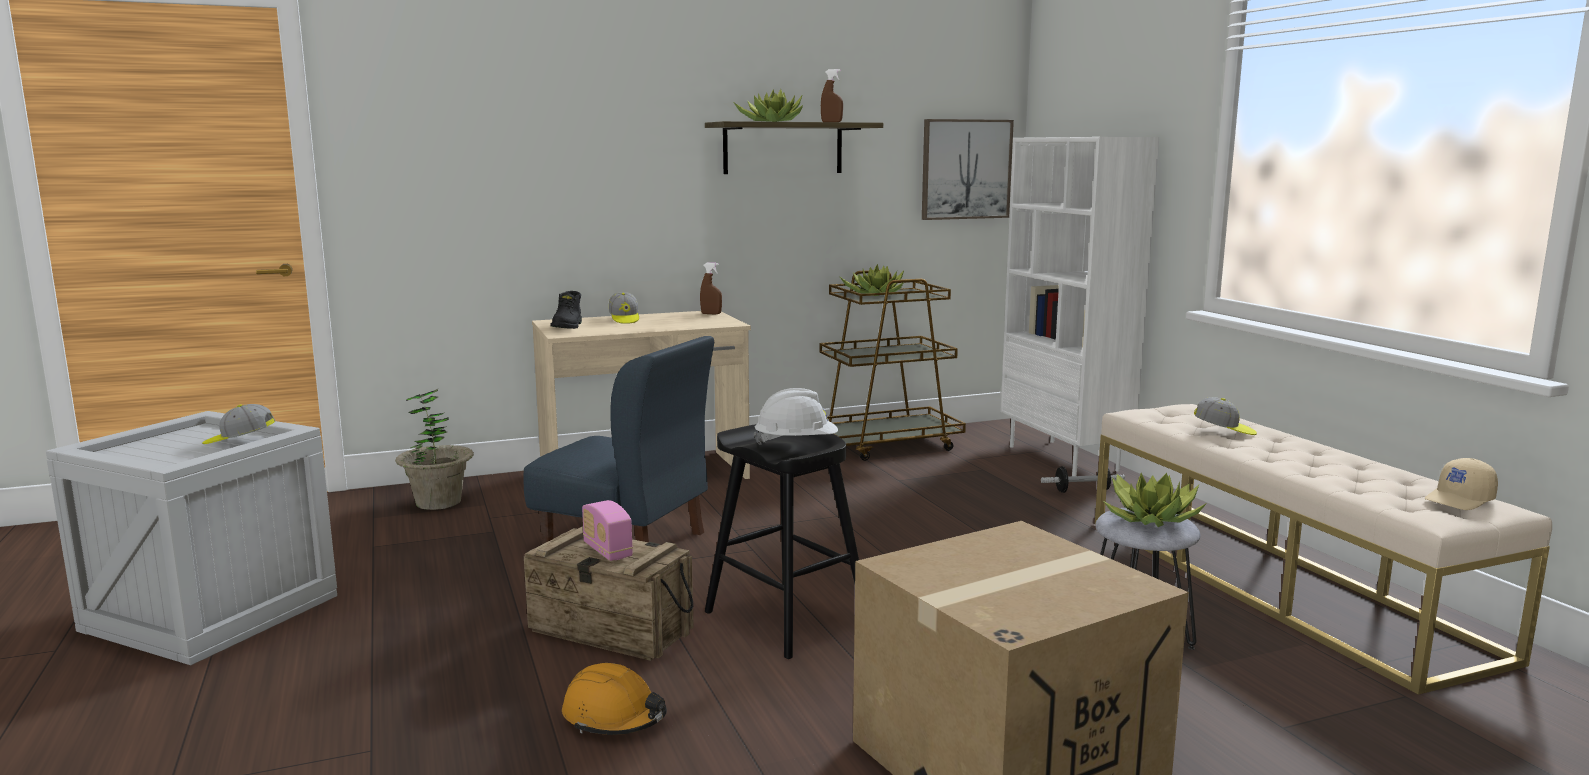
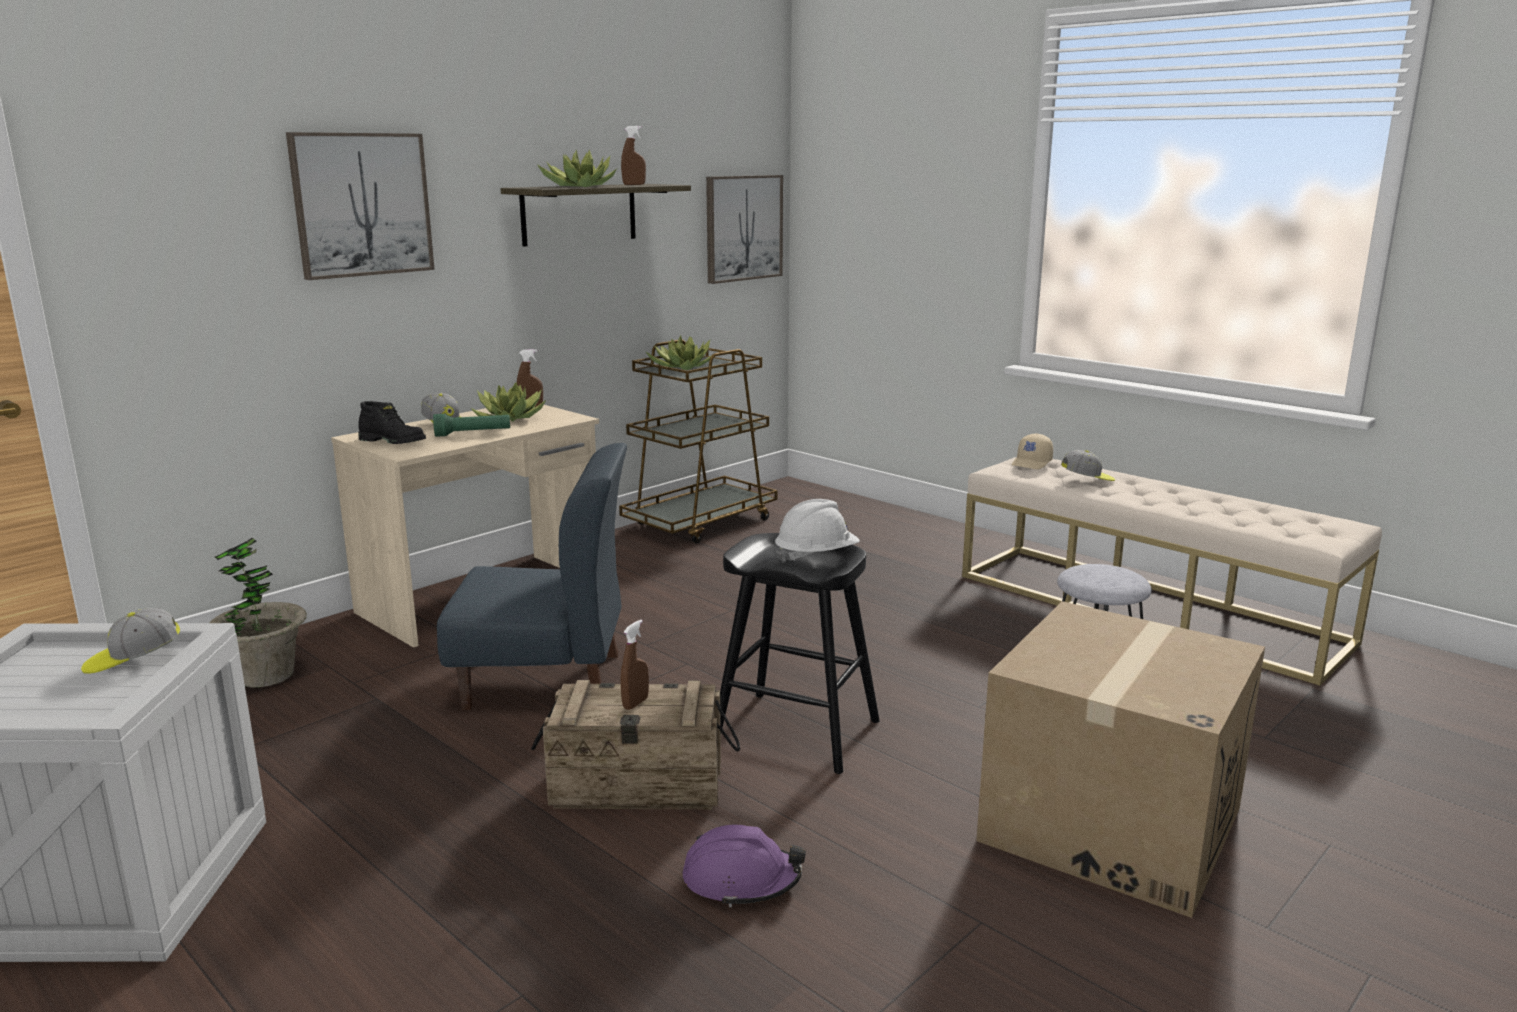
camera: 25 degrees left, 5 degrees up
black boot [550,291,582,329] -> black boot turned 45 degrees counterclockwise [358,401,426,444]
orange hard hat [562,663,667,735] -> purple hard hat [683,825,806,907]
radio [582,500,633,561] -> brown spray bottle [620,620,649,710]
white bookcase [1000,137,1159,476] -> none
dumbbell [1041,466,1125,493] -> none
potted plant [1104,473,1207,527] -> potted plant moved to [471,382,546,422]
beige cap [1424,458,1498,510] -> beige cap moved to [1012,434,1053,469]
none -> picture [286,132,435,280]
none -> green flashlight [433,414,510,437]

